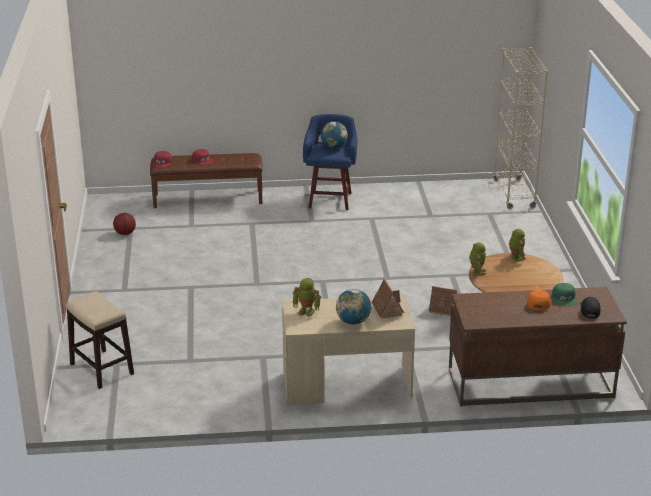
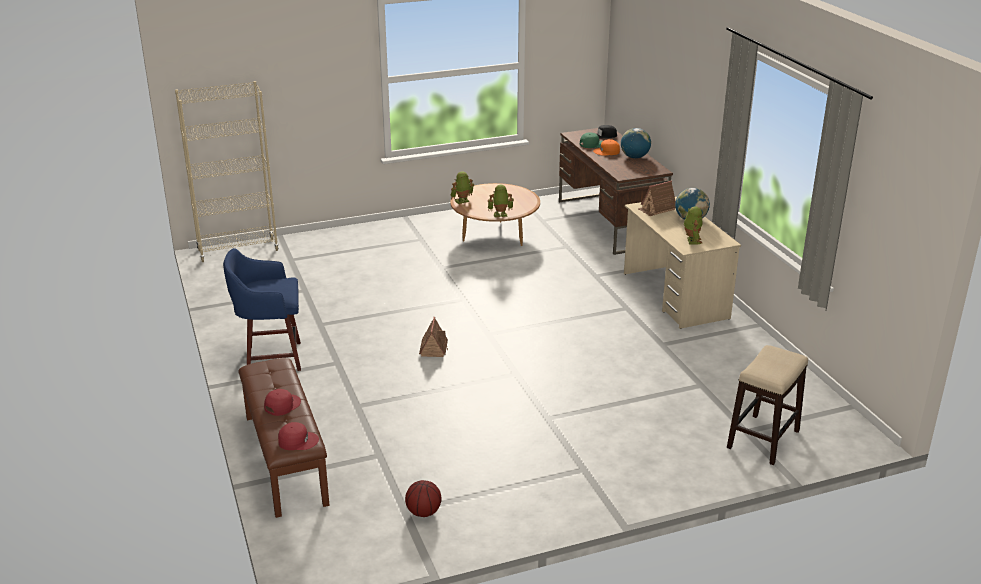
camera: 105 degrees left, 0 degrees up
globe [321,121,348,148] -> globe moved to [621,128,651,158]
toy house [429,286,457,316] -> toy house moved to [419,317,448,357]

